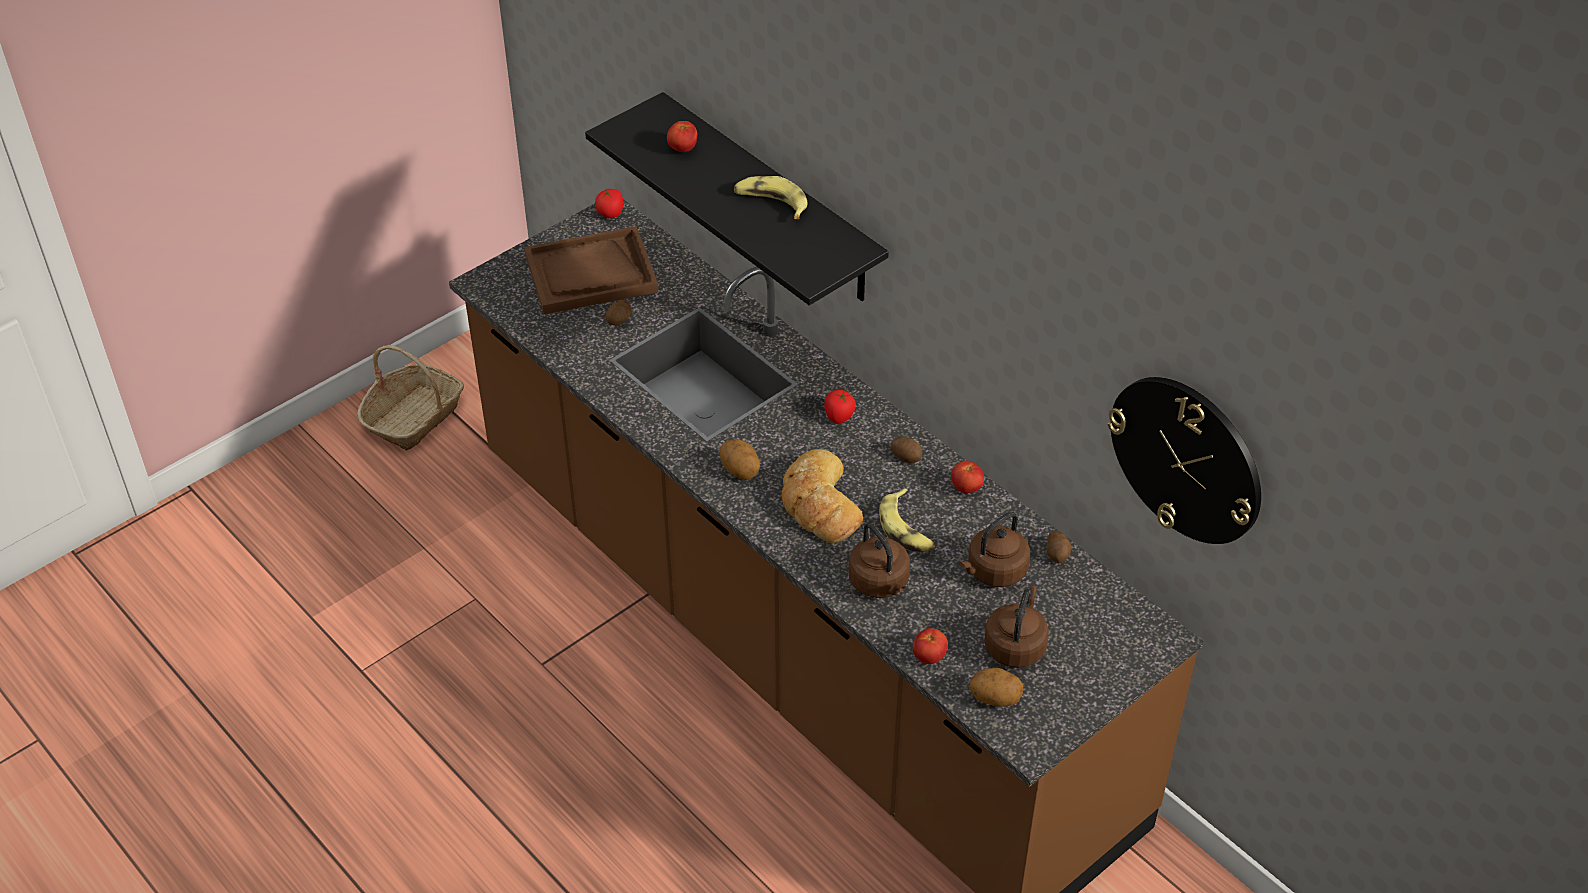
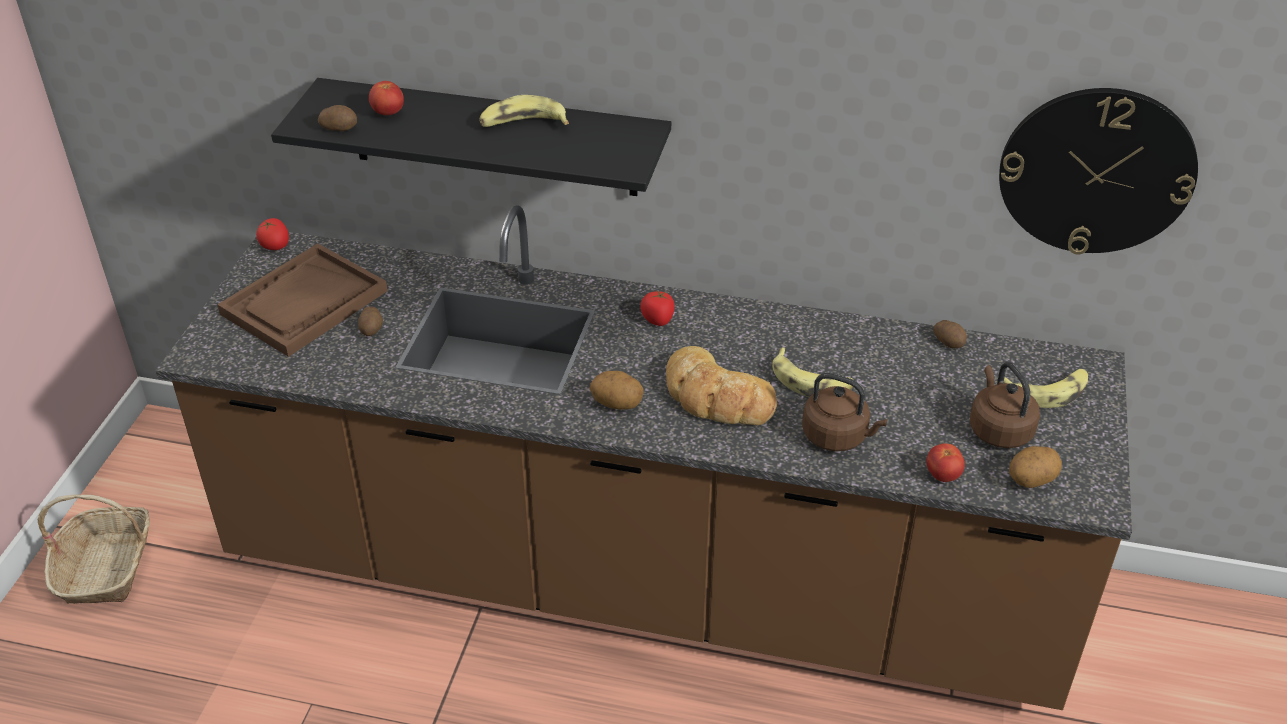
camera: 35 degrees left, 5 degrees down
potato [890,437,922,463] -> potato moved to [318,105,357,131]
tomato [951,461,984,493] -> none
brown kettle [960,512,1030,587] -> none
none -> banana [1003,369,1088,408]

